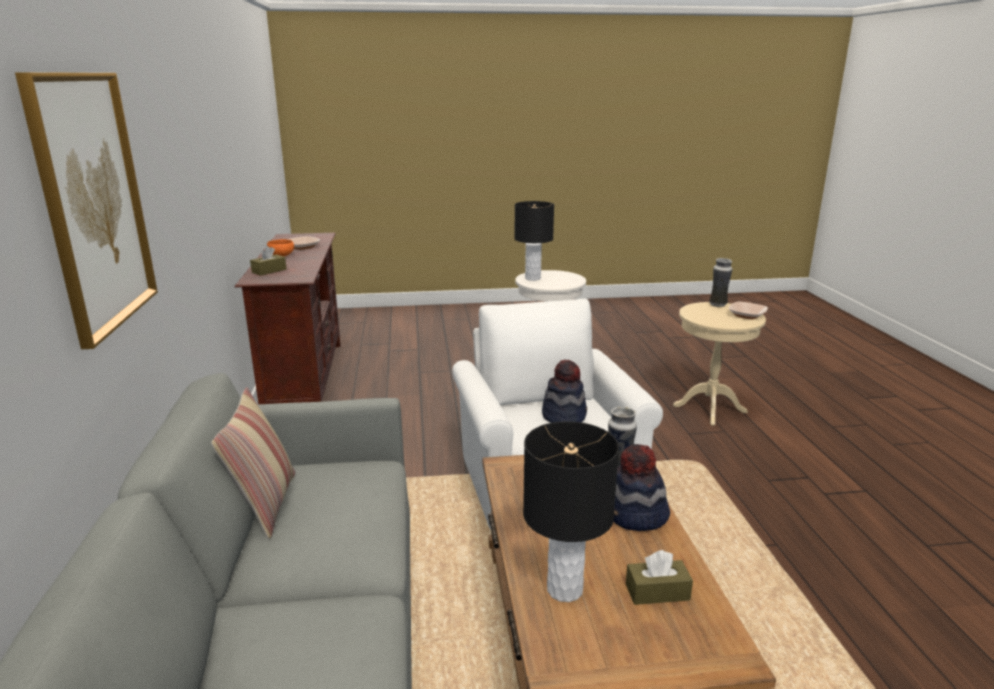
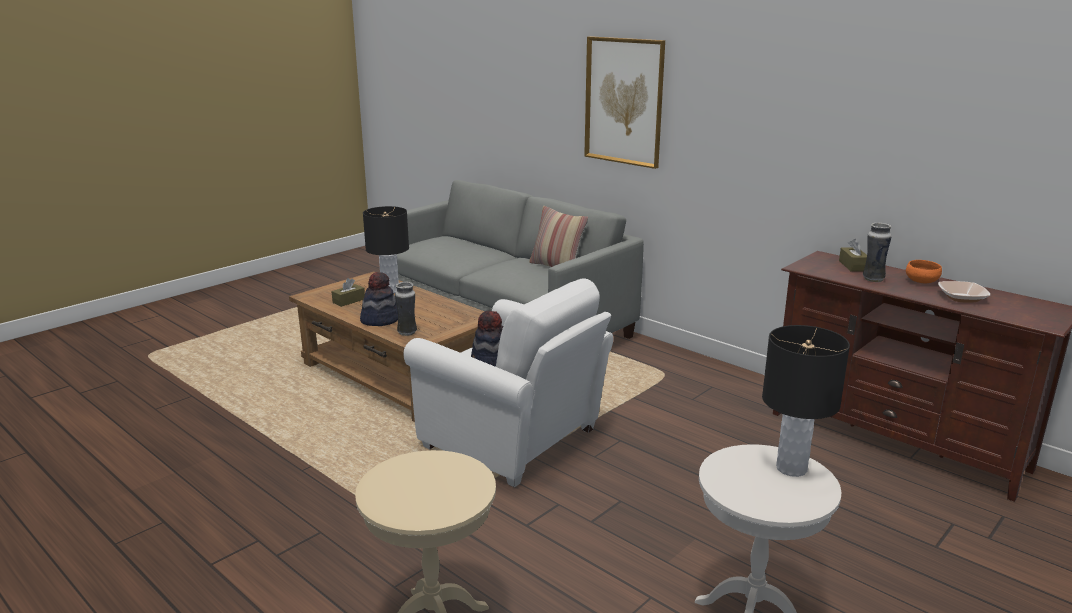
camera: 140 degrees right, 0 degrees up
vase [709,258,732,307] -> vase moved to [863,223,892,282]
bowl [729,302,768,319] -> none

